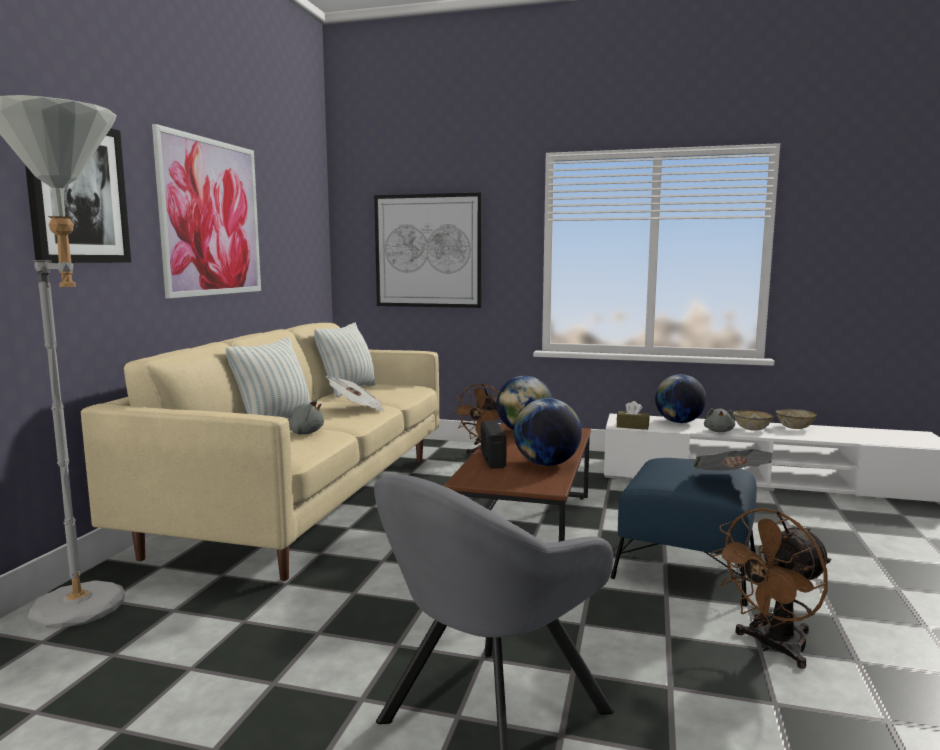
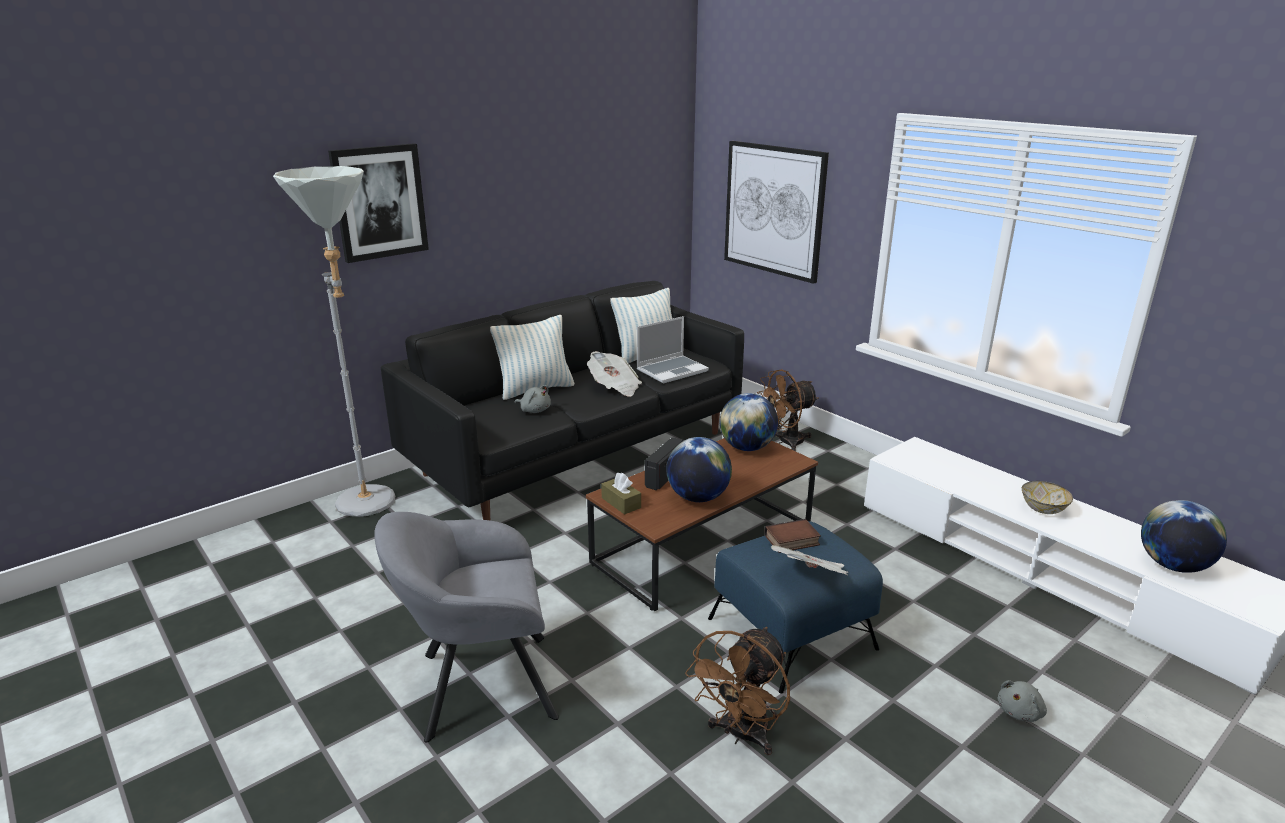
camera: 35 degrees right, 15 degrees up
beige sofa [81,323,439,581] -> black sofa [381,281,744,520]
picture [152,124,261,298] -> none
brown tissue box [617,401,650,430] -> brown tissue box moved to [601,473,641,515]
globe [655,374,706,423] -> globe moved to [1141,500,1227,573]
grey plush toy [704,408,735,432] -> grey plush toy moved to [998,680,1047,722]
brown fan [711,508,831,669] -> brown fan turned 60 degrees counterclockwise [685,627,790,755]
bowl [775,409,817,429] -> none
none -> laptop [637,316,709,384]
none -> book [764,519,821,553]

